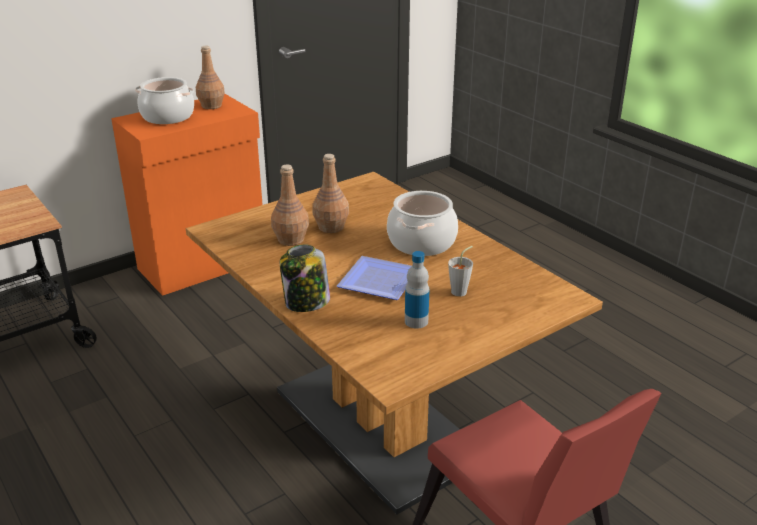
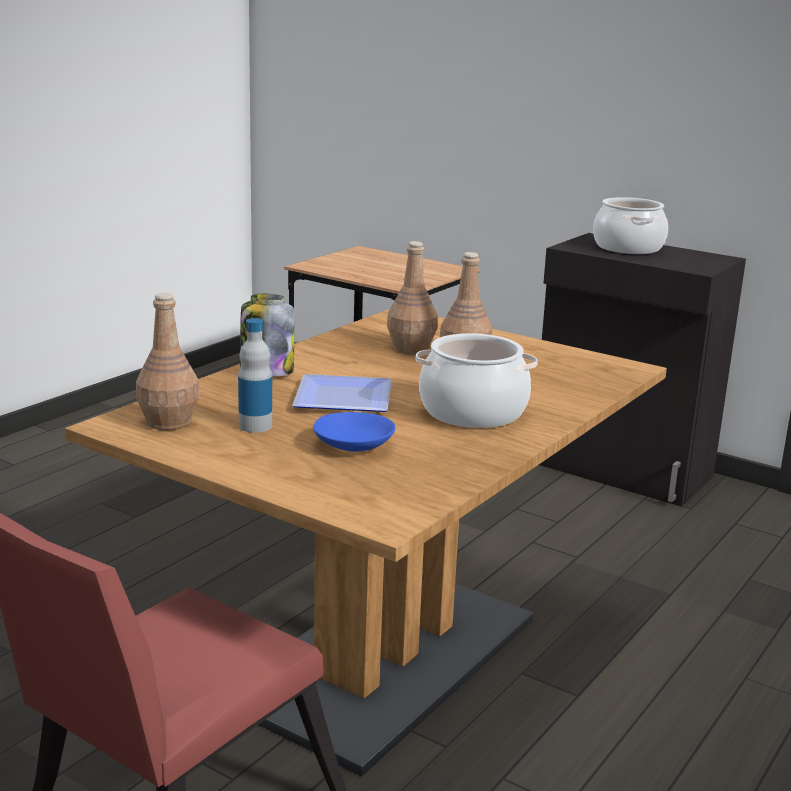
camera: 70 degrees right, 10 degrees down
orange cabinet [111,94,263,296] -> black cabinet [539,233,746,506]
brown bottle [196,46,225,109] -> brown bottle moved to [136,293,200,430]
grey cup [448,246,473,297] -> blue bowl [313,412,395,452]

